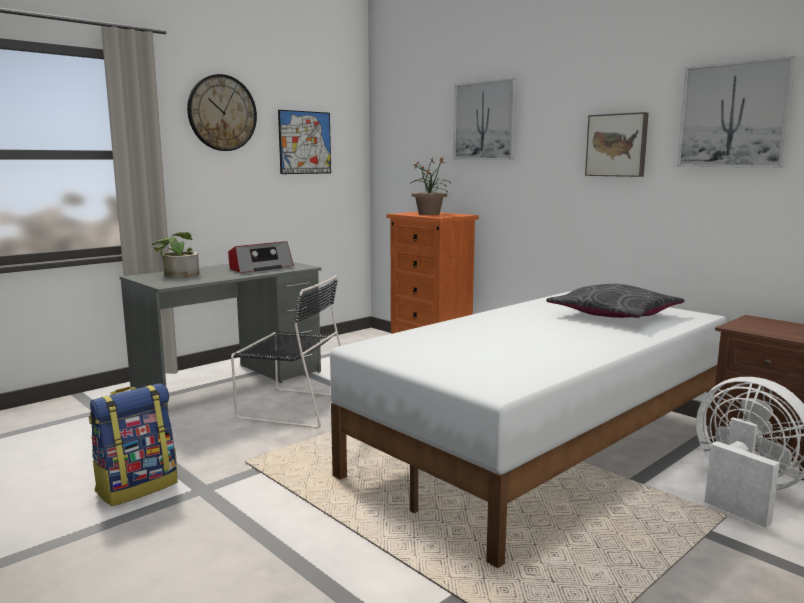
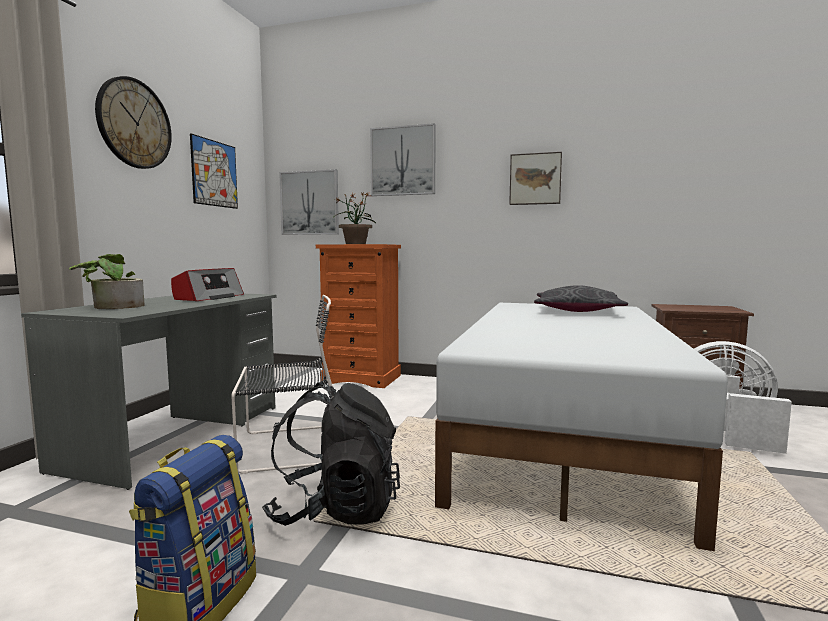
camera: 30 degrees left, 5 degrees down
picture [677,56,796,167] -> picture moved to [279,169,339,235]
none -> black backpack [262,383,400,526]

